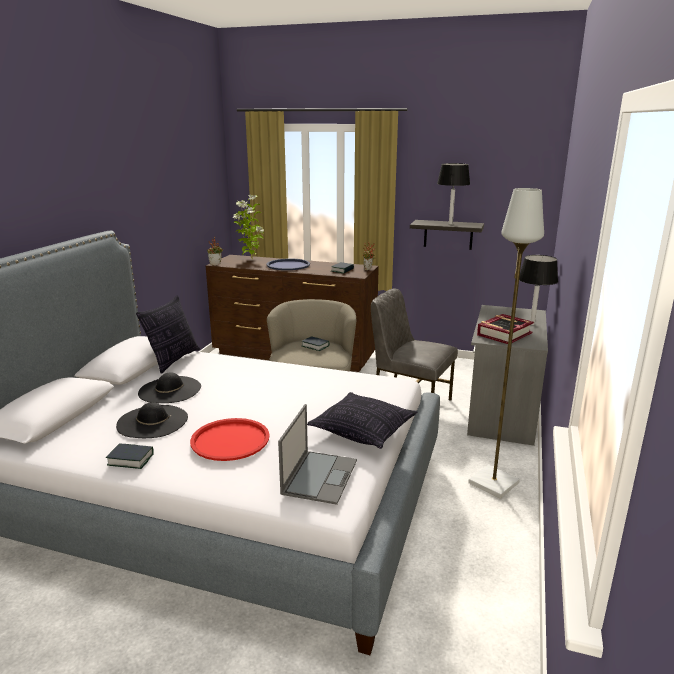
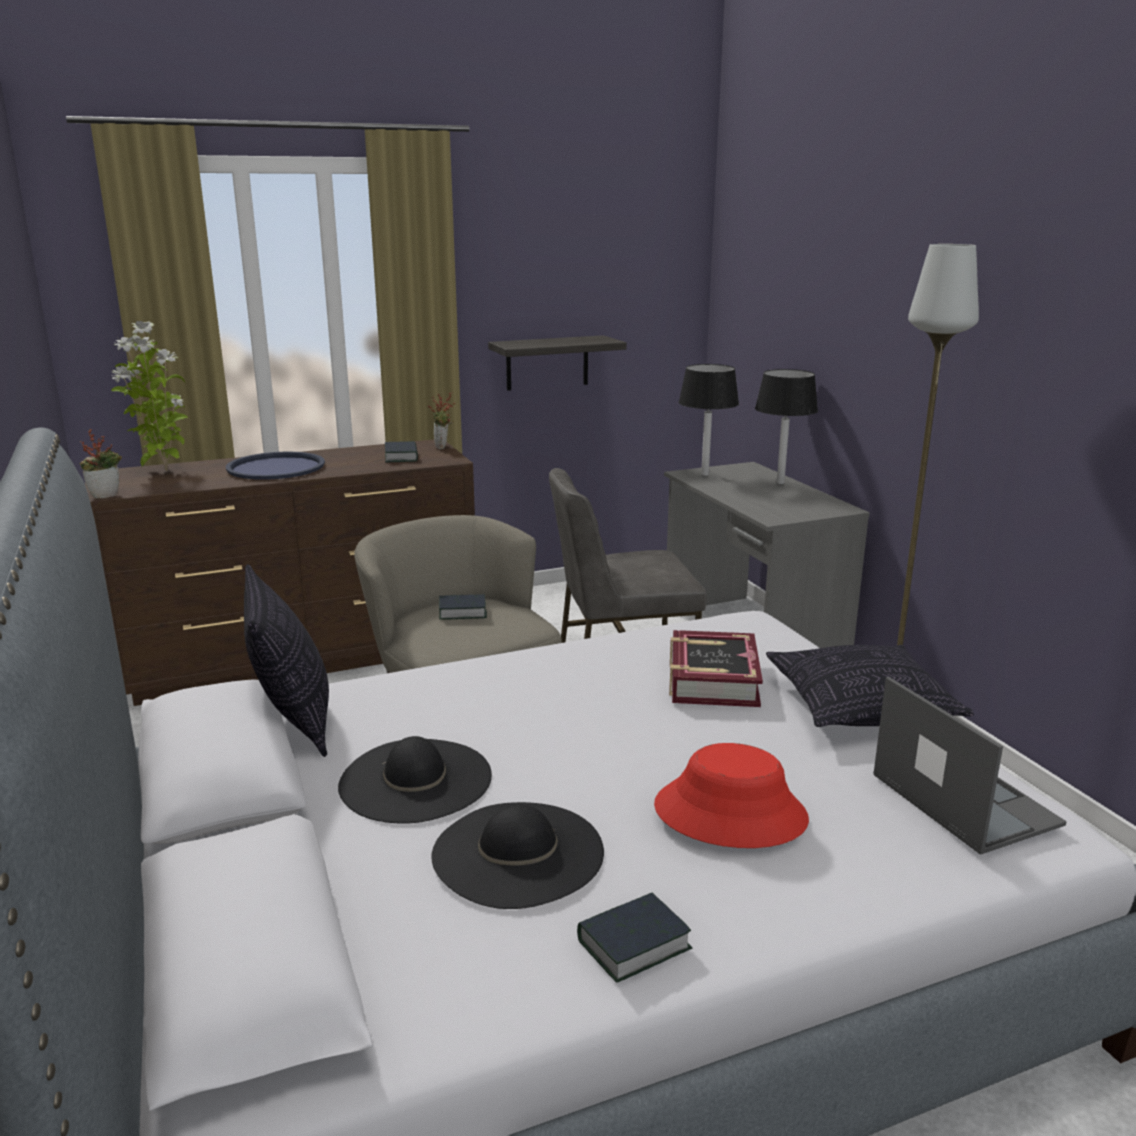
camera: 40 degrees left, 0 degrees up
red tray [190,418,270,461] -> red hat [654,743,809,848]
black table lamp [437,163,470,225] -> black table lamp moved to [679,364,739,476]
book [477,314,534,344] -> book moved to [669,630,763,707]

